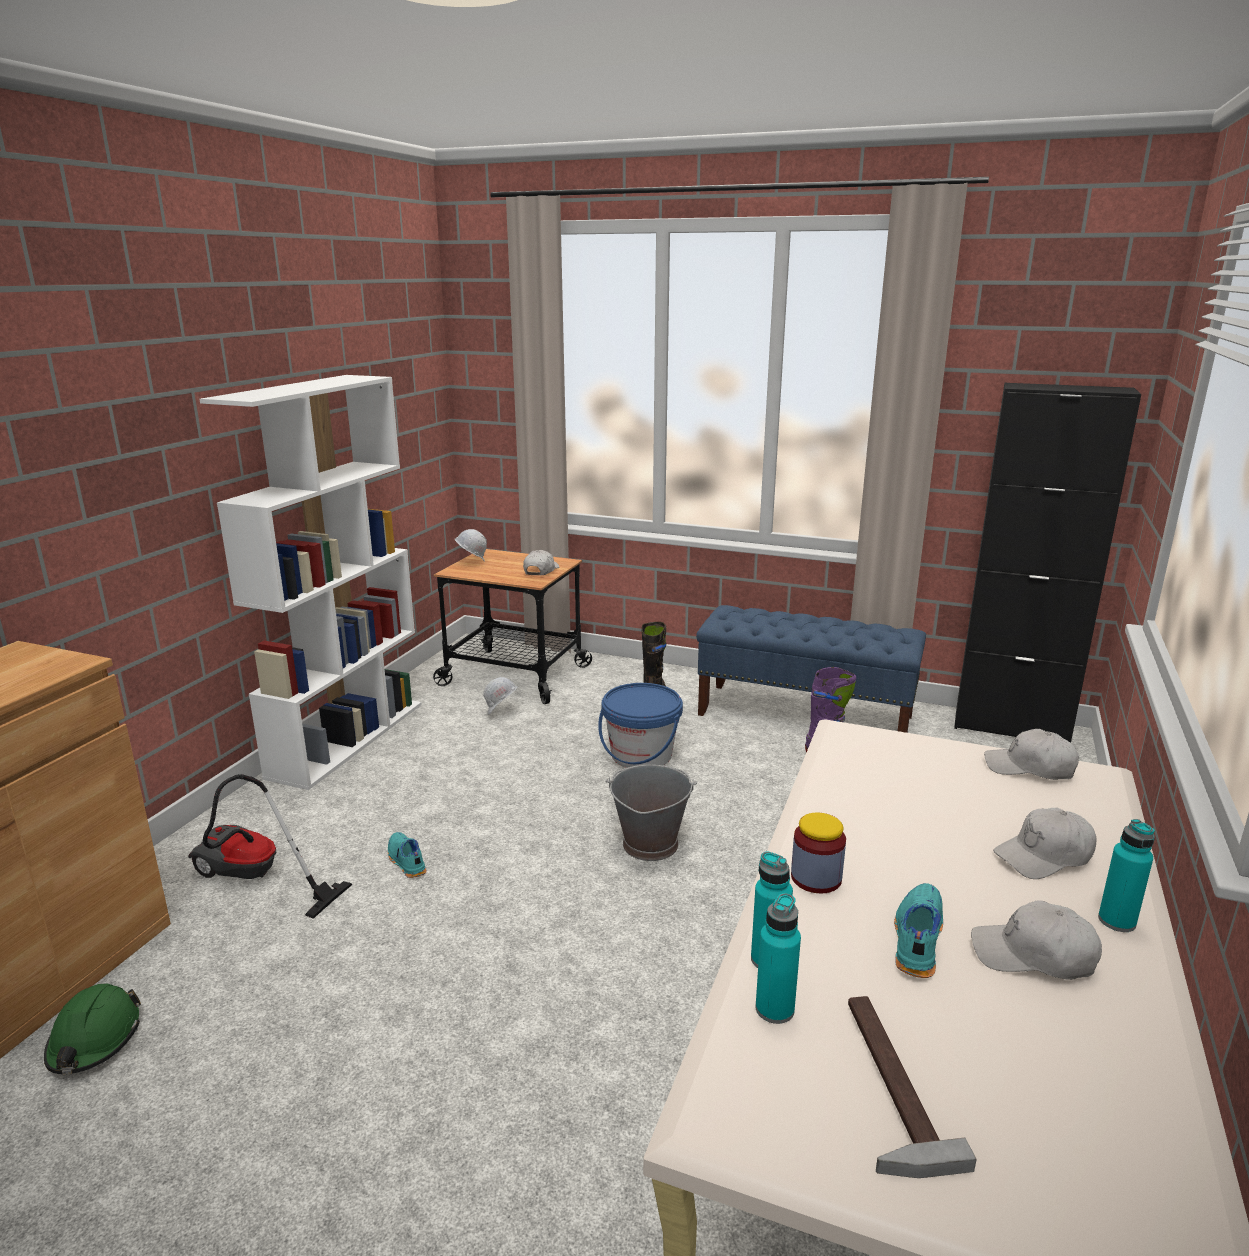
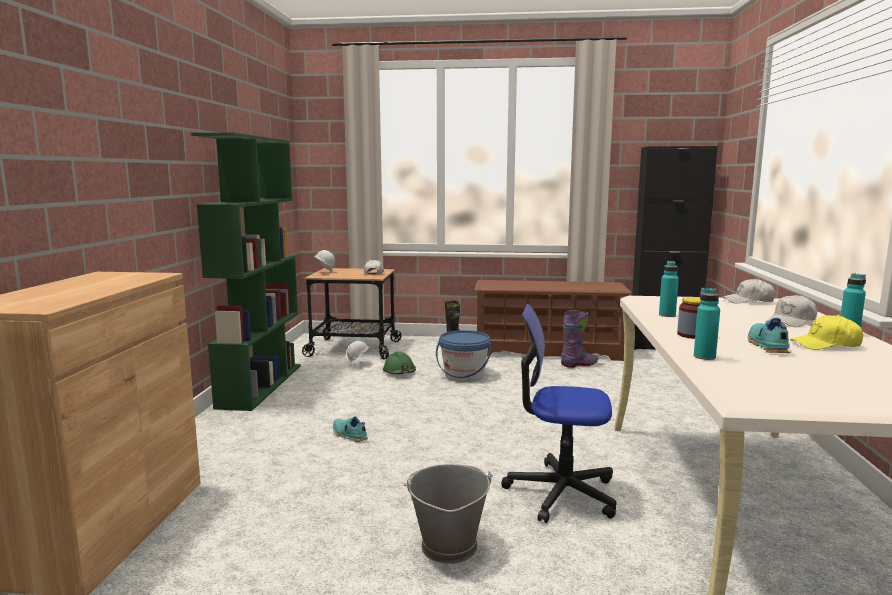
camera: 15 degrees left, 10 degrees down
green hard hat [44,984,141,1074] -> green hard hat moved to [383,351,416,374]
vacuum cleaner [188,774,353,919] -> none
white bookcase [200,375,422,790] -> green bookcase [191,133,301,411]
grey bucket [606,765,697,861] -> grey bucket moved to [404,464,493,564]
blue bench [696,605,926,733] -> brown shoe rack [474,280,632,361]
turquoise bottle [756,893,801,1024] -> turquoise bottle moved to [659,261,679,317]
hammer [848,996,977,1178] -> none
white cap [971,900,1102,980] -> yellow cap [790,315,863,350]
none -> office chair [501,304,617,523]

